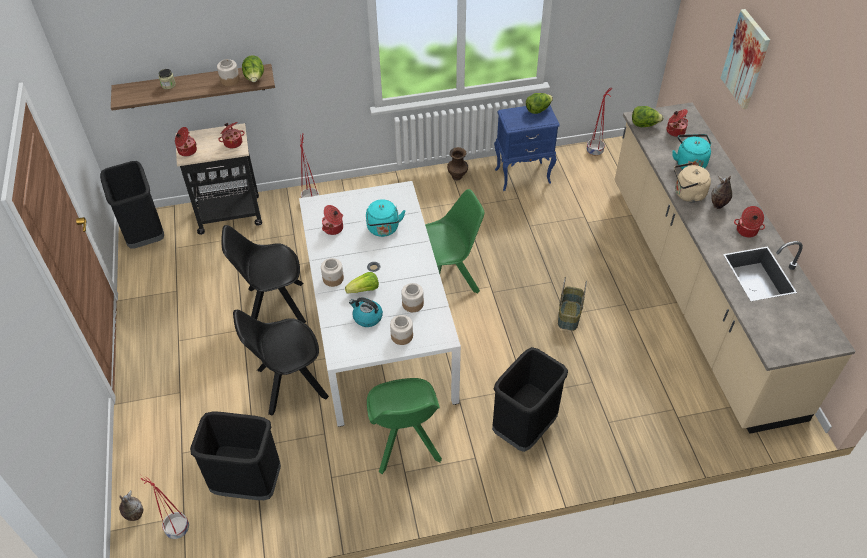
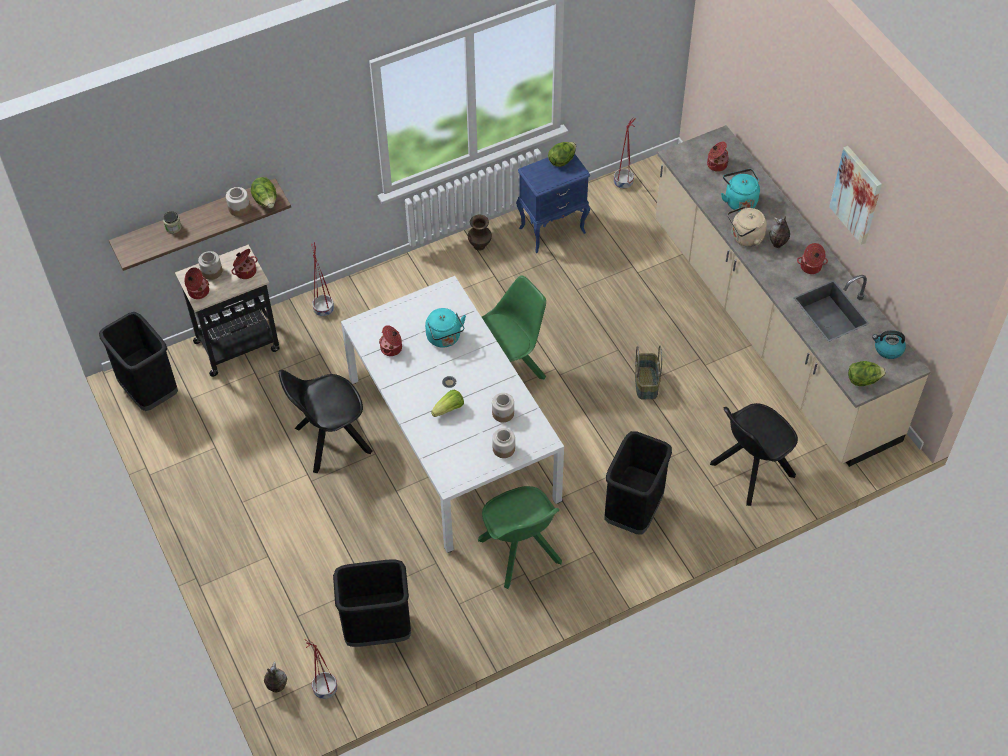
camera: 15 degrees left, 5 degrees up
black chair [233,310,329,416] -> black chair moved to [710,403,798,506]
jar [321,258,344,287] -> jar moved to [198,251,222,280]
kettle [349,298,383,327] -> kettle moved to [872,330,906,359]
lettuce [632,106,664,127] -> lettuce moved to [848,361,886,386]
picture [721,9,770,109] -> picture moved to [829,146,882,245]

